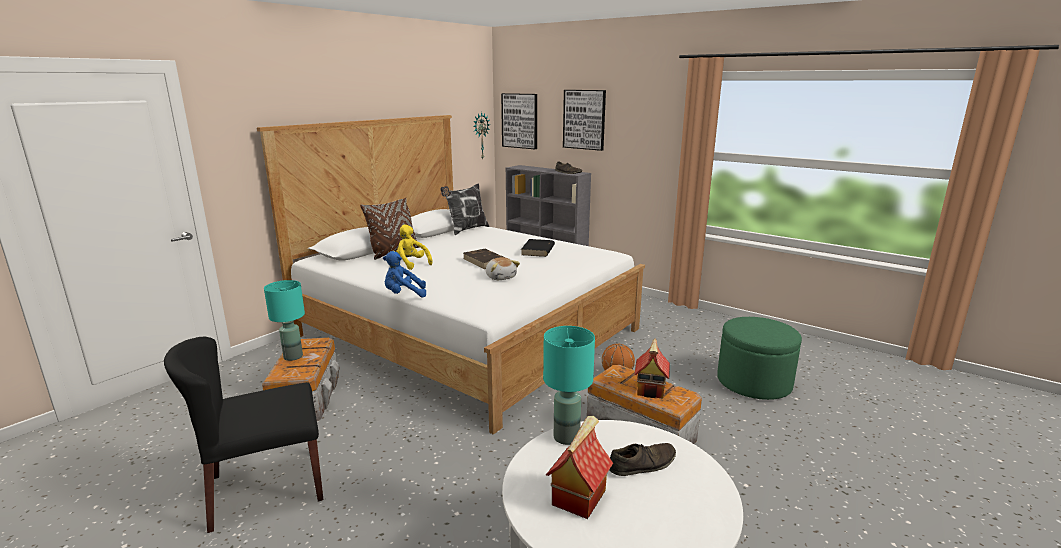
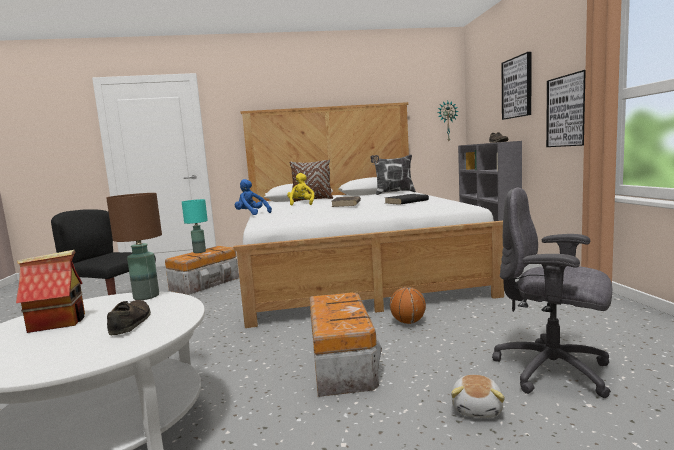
camera: 45 degrees right, 10 degrees down
plush toy [486,257,520,280] -> plush toy moved to [451,375,505,418]
picture [501,93,537,149] -> picture moved to [546,70,586,147]
turquoise table lamp [543,326,595,445] -> brown table lamp [106,193,162,300]
brown shoe [609,443,676,476] -> brown shoe turned 120 degrees counterclockwise [107,300,151,335]
toy house [634,338,670,399] -> none
green ottoman [717,317,802,400] -> grey office chair [492,188,612,398]

